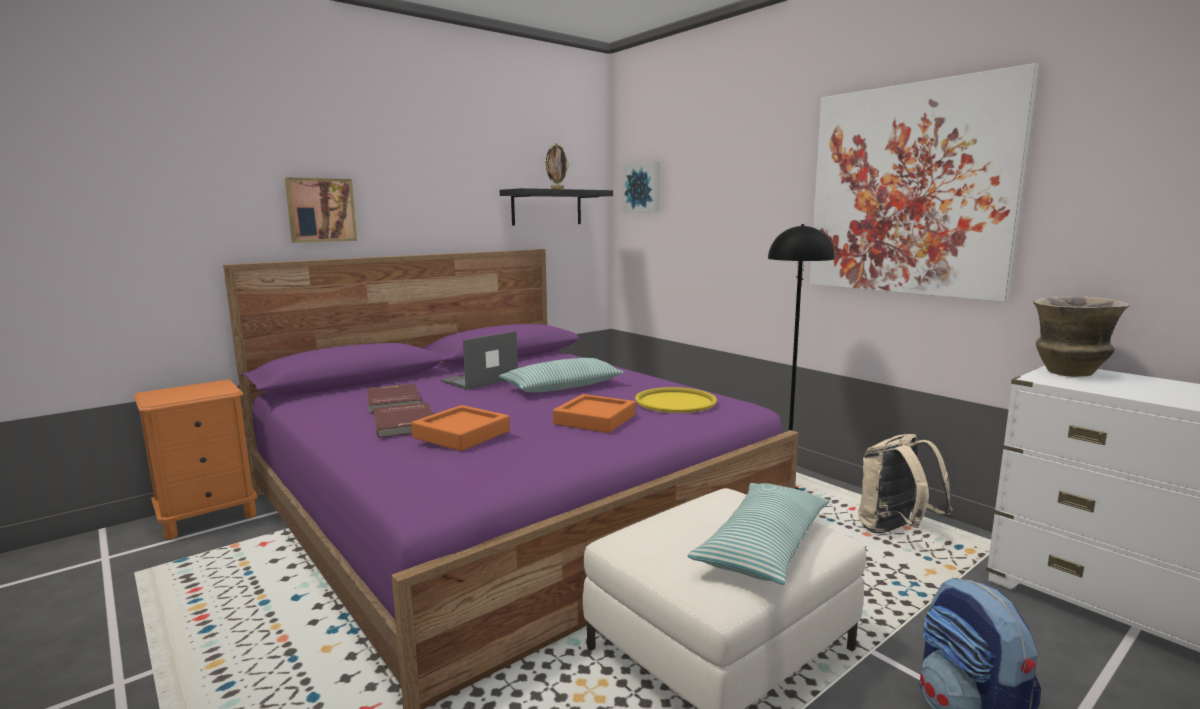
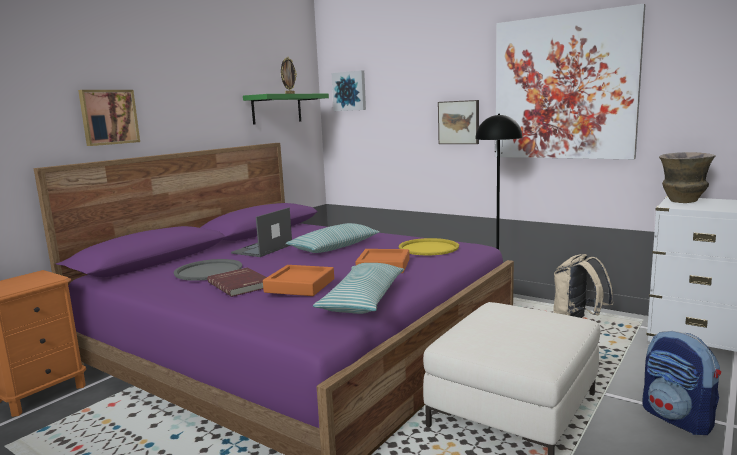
camera: 15 degrees left, 0 degrees up
red book [367,384,422,413] -> grey tray [174,259,242,281]
black shelf [500,188,613,225] -> green shelf [243,94,329,124]
pillow [688,483,830,585] -> pillow moved to [313,263,404,314]
none -> picture [438,100,479,144]

